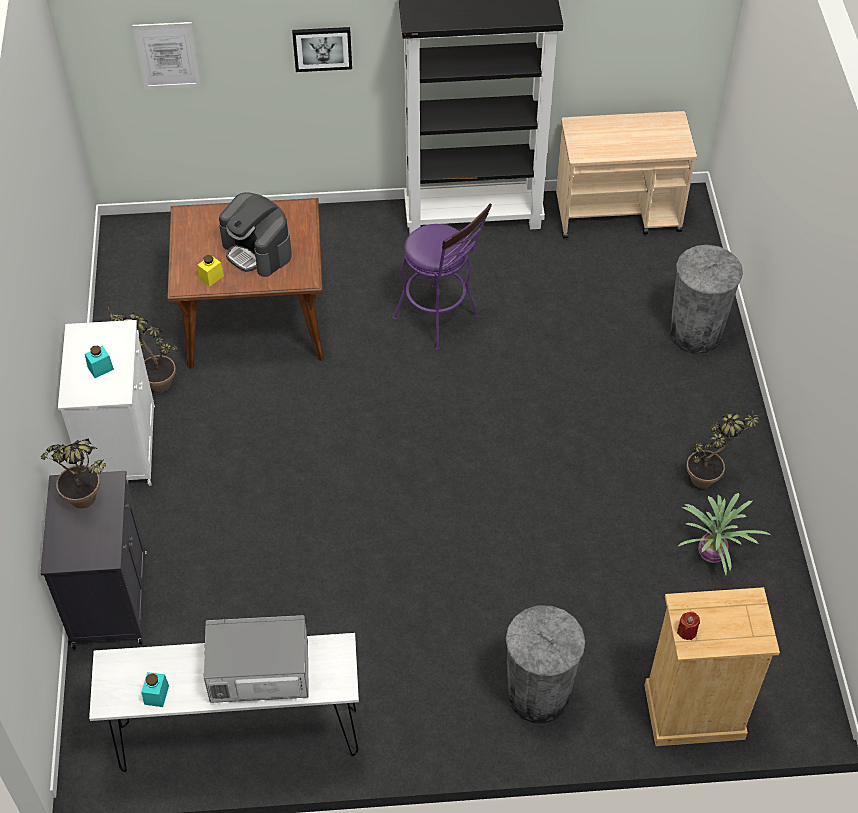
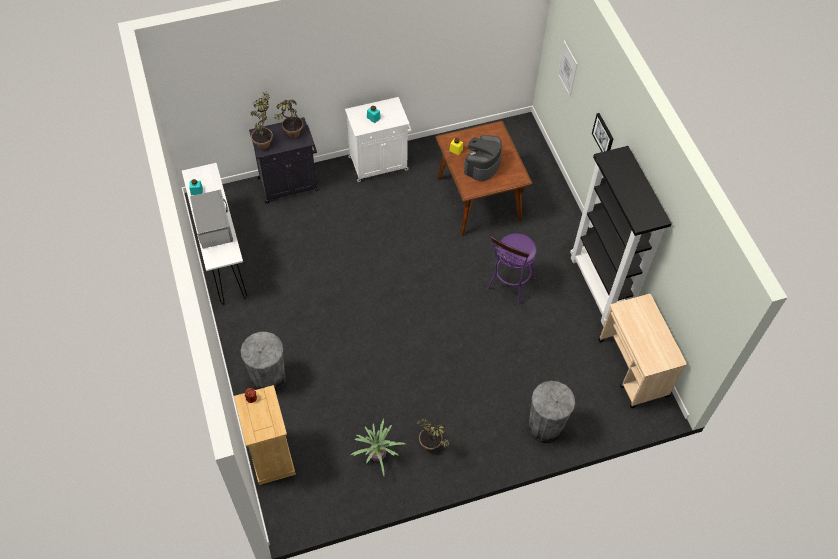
camera: 75 degrees right, 5 degrees up
potted plant [108,308,179,392] -> potted plant moved to [250,90,273,150]

